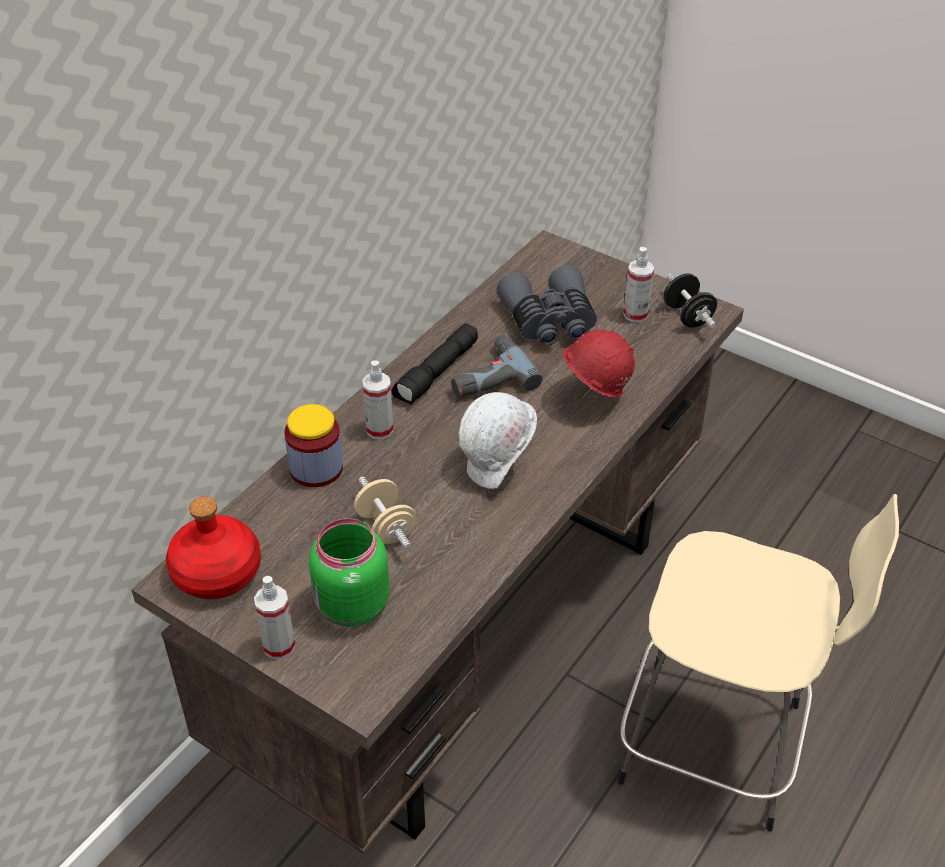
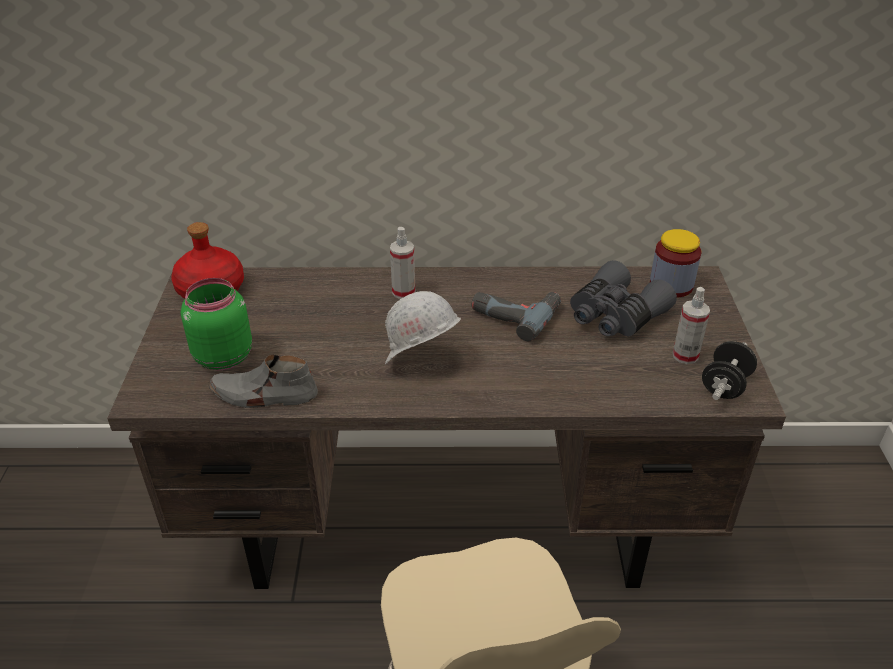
camera: 55 degrees right, 5 degrees down
spray bottle [254,576,296,659] -> none
jar [284,404,343,487] -> jar moved to [650,229,702,297]
beige dumbbell [354,477,416,549] -> none
black flashlight [391,323,478,405] -> none
red hard hat [562,330,635,397] -> none
none -> grey shoe [209,354,318,408]

